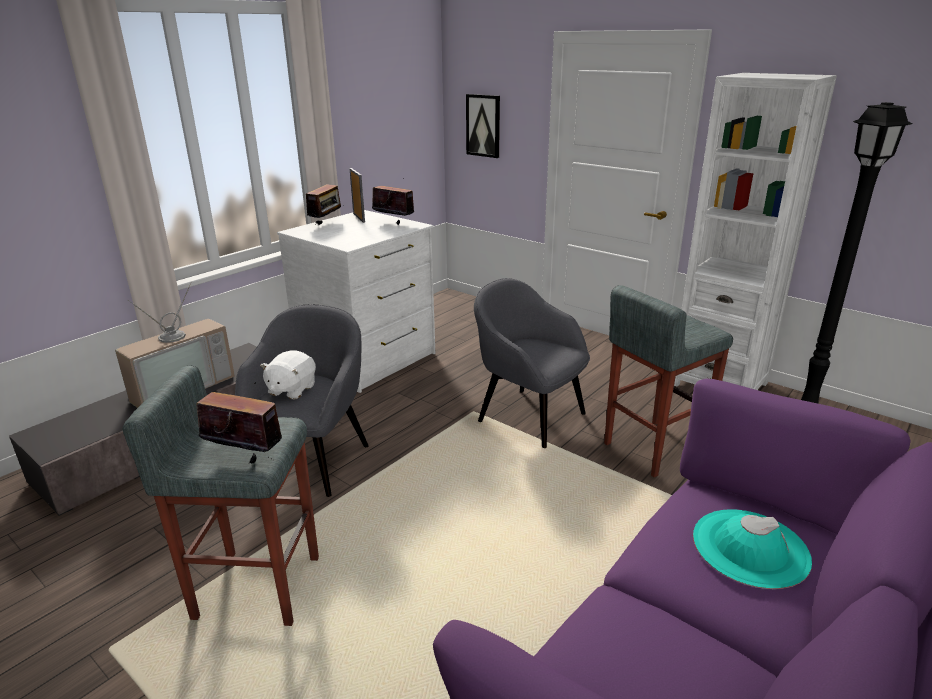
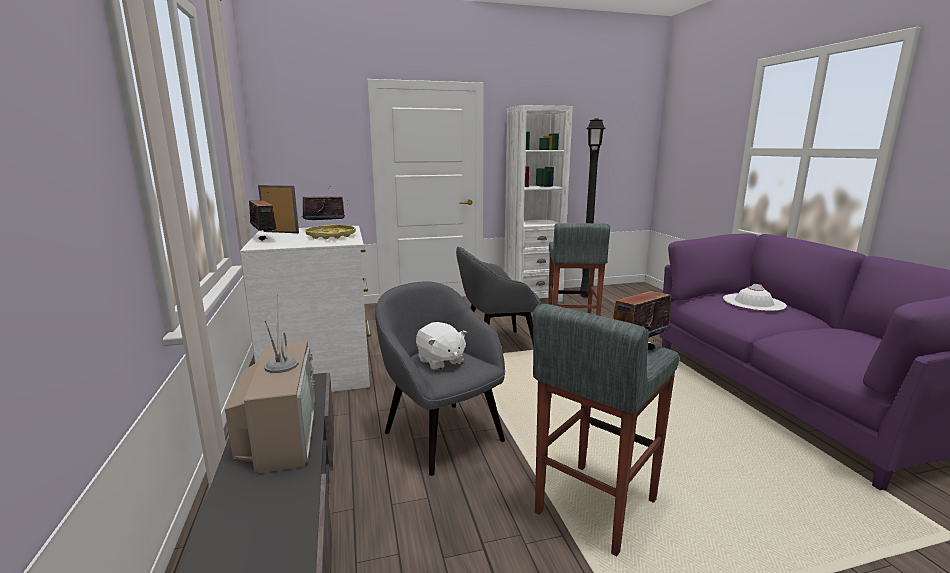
camera: 55 degrees left, 10 degrees down
picture [466,94,500,158] -> none
turquoise hat [693,509,812,589] -> white hat [723,284,787,311]
none -> yellow tray [306,225,356,239]

